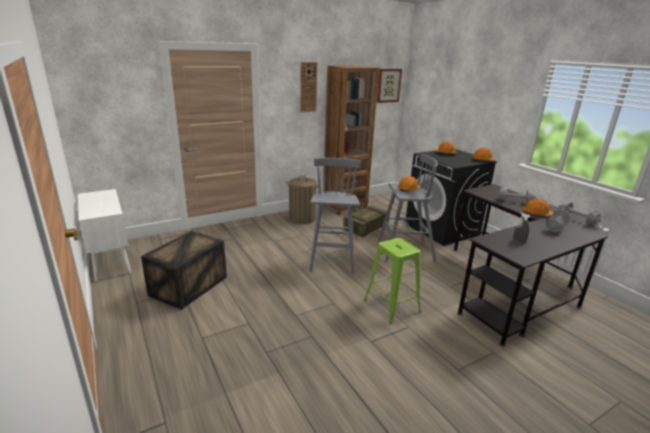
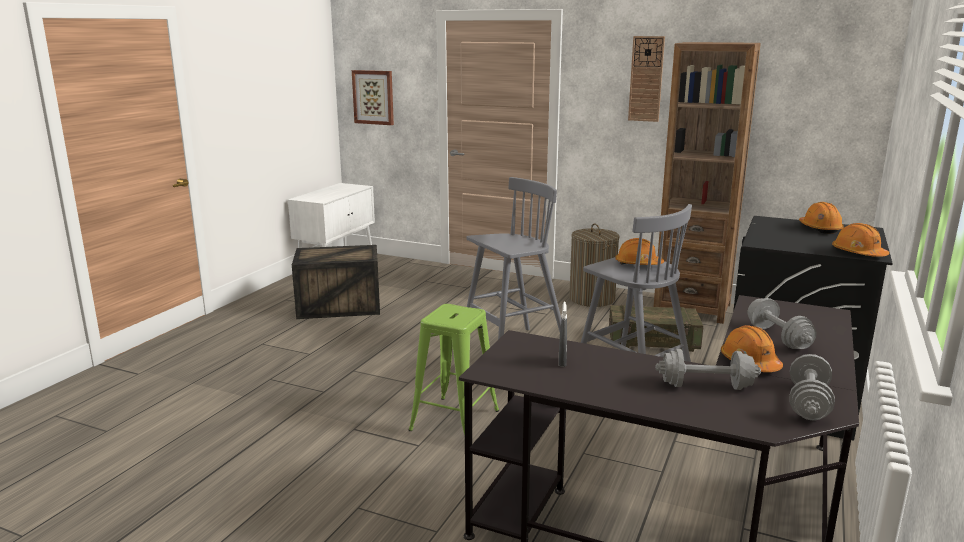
camera: 55 degrees right, 5 degrees down
picture [376,69,402,103] -> picture moved to [352,70,394,125]

